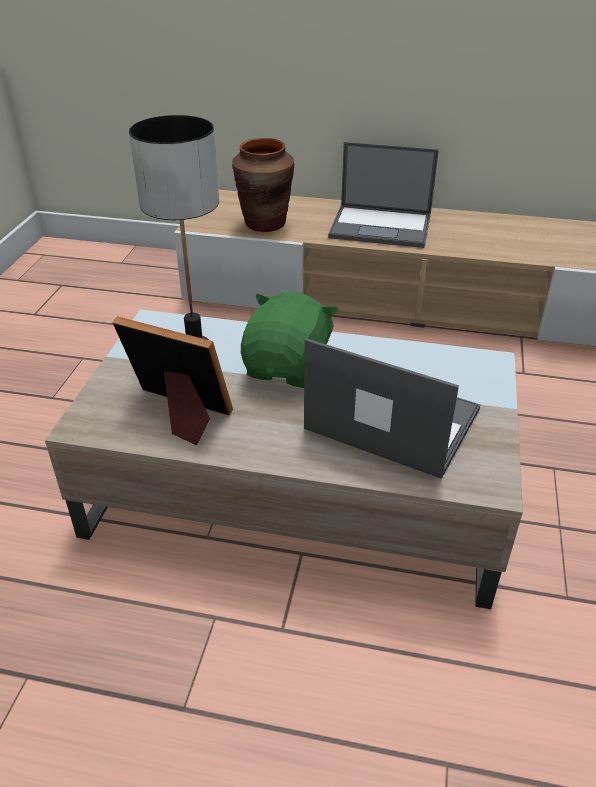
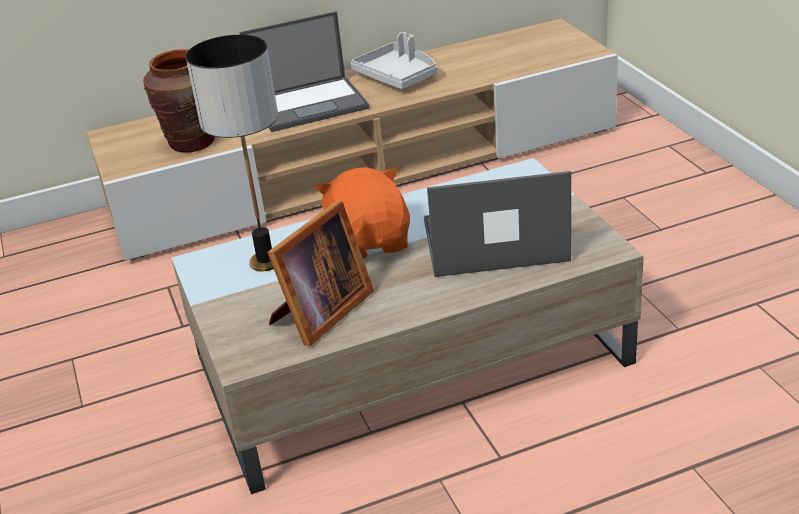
camera: 30 degrees left, 5 degrees down
picture frame [113,316,233,445] -> picture frame turned 135 degrees clockwise [267,201,374,346]
green plush toy [241,292,338,388] -> orange plush toy [315,167,410,258]
none -> grey tray [351,32,437,89]

